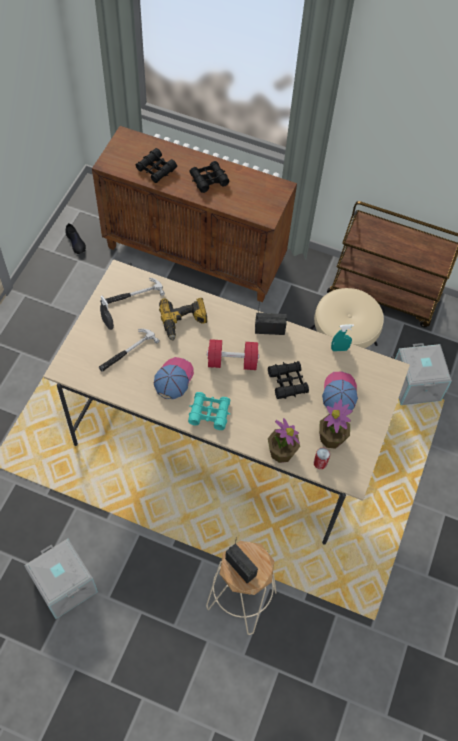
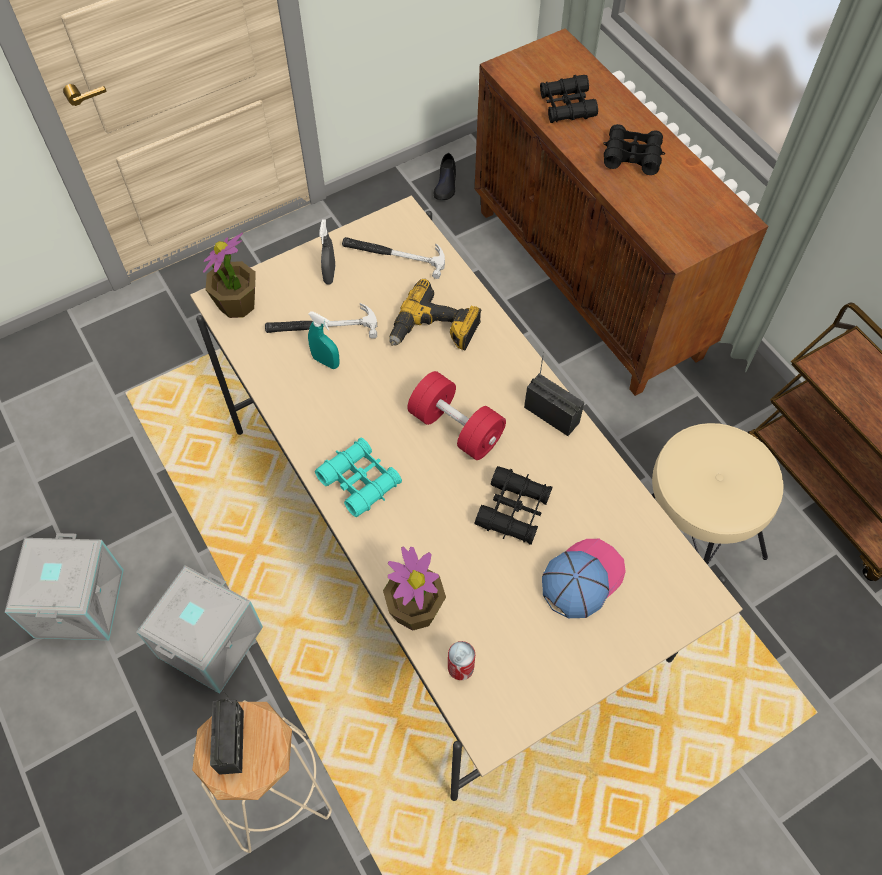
camera: 40 degrees right, 0 degrees up
cap [154,357,194,399] -> none
potted plant [319,399,353,449] -> potted plant moved to [203,233,256,318]
turquoise spray bottle [331,324,354,351] -> turquoise spray bottle moved to [308,311,340,369]
grey storage box [395,343,452,405] -> grey storage box moved to [136,565,263,694]

